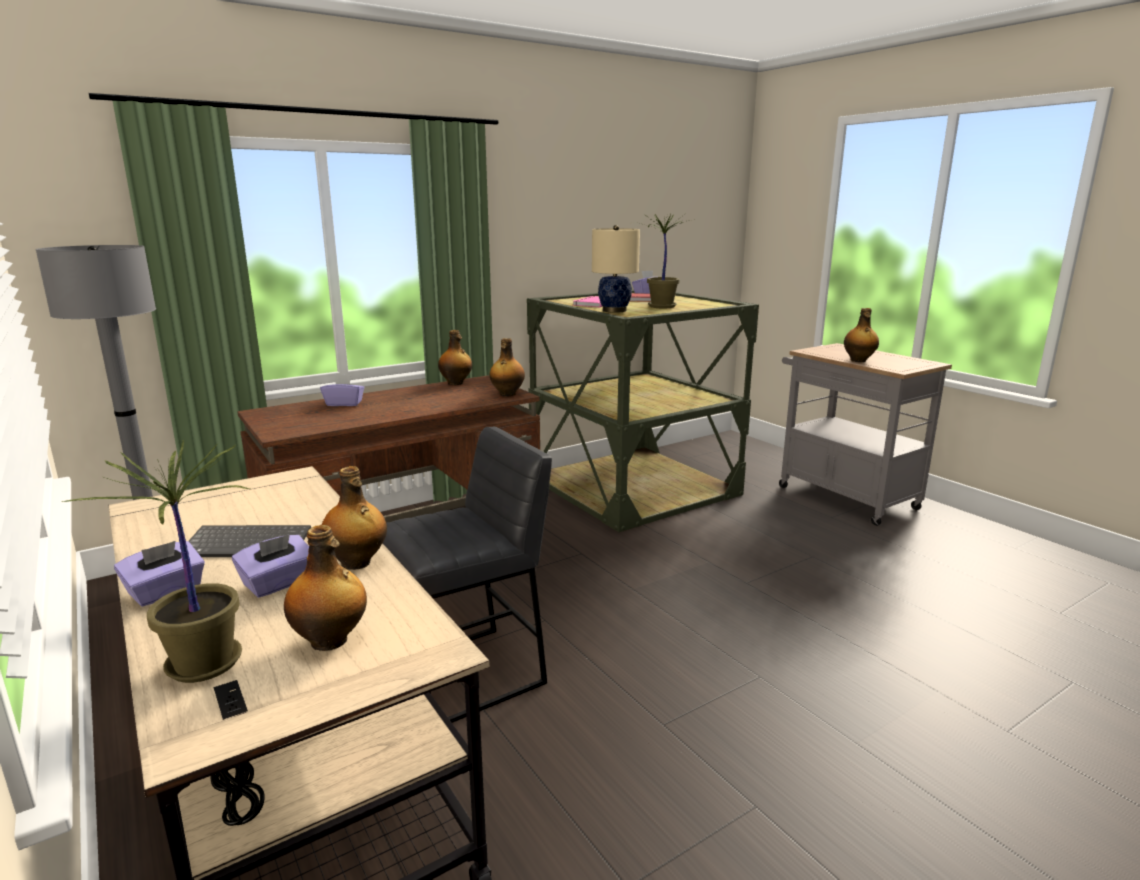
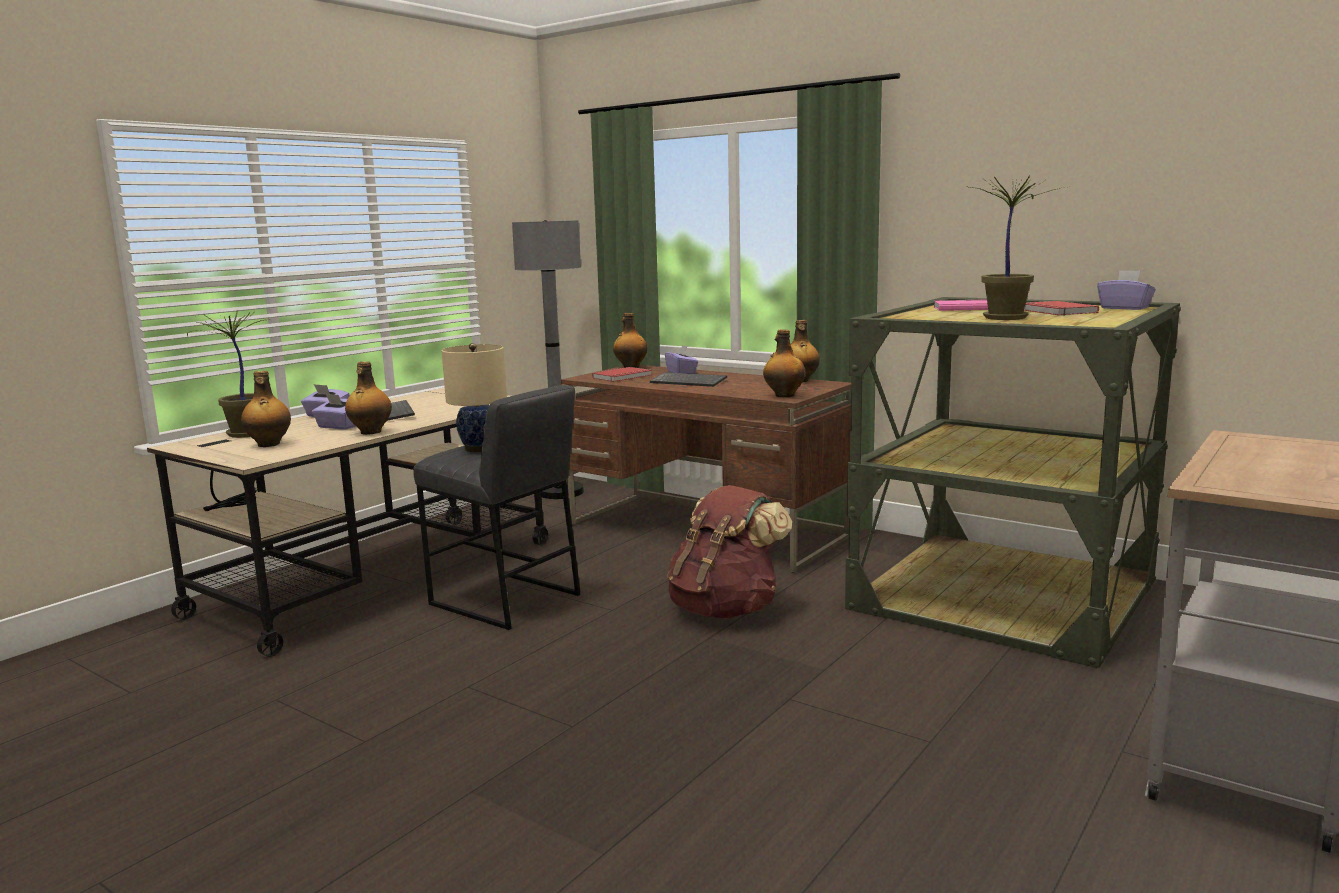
camera: 70 degrees right, 5 degrees down
beige table lamp [592,225,640,313] -> beige table lamp moved to [442,343,507,452]
bottle [844,308,879,362] -> bottle moved to [613,313,647,368]
none -> red book [592,367,652,382]
none -> keyboard [650,372,727,387]
none -> brown backpack [667,485,792,619]

